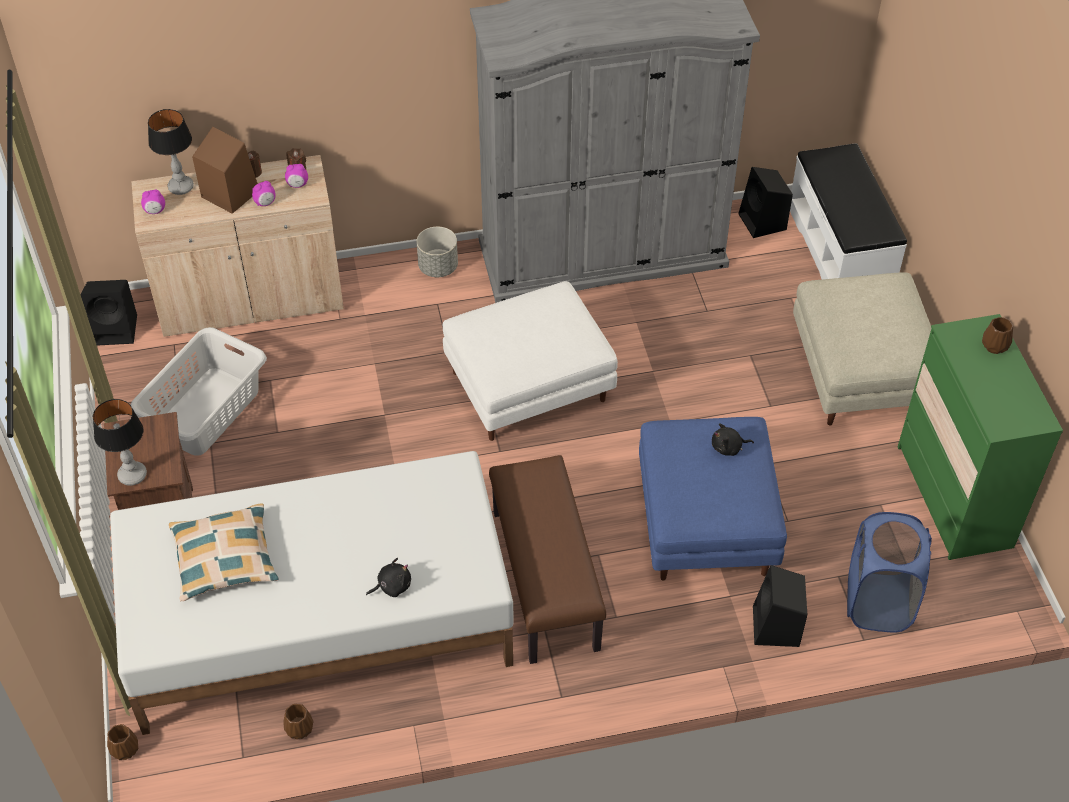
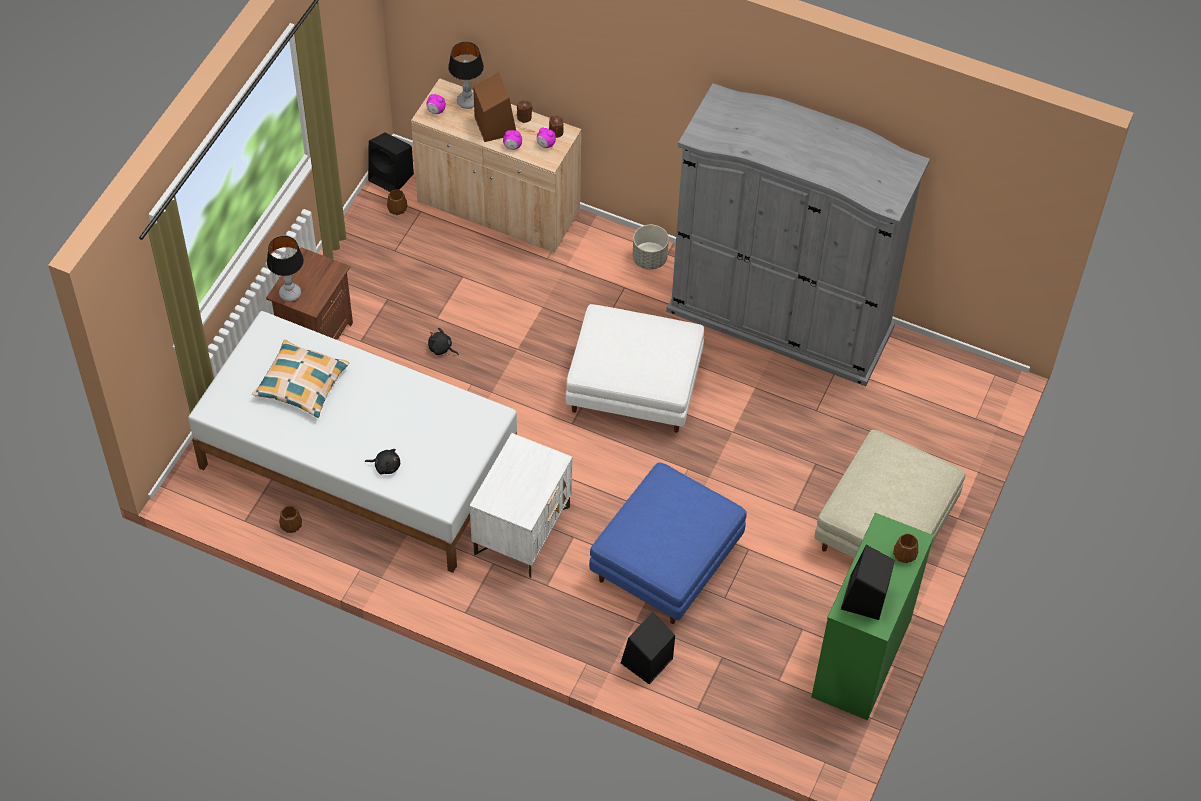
camera: 35 degrees right, 5 degrees up
brown vase [107,724,138,760] -> brown vase moved to [387,189,408,215]
grey laundry basket [131,327,267,456] -> none
brown bench [489,455,606,664] -> white nightstand [469,433,573,578]
black plush toy [712,423,754,456] -> black plush toy moved to [428,328,459,355]
black speaker [738,167,793,238] -> black speaker moved to [841,545,895,620]
white bench [790,143,907,279] -> none
blue laundry basket [847,512,932,633] -> none

